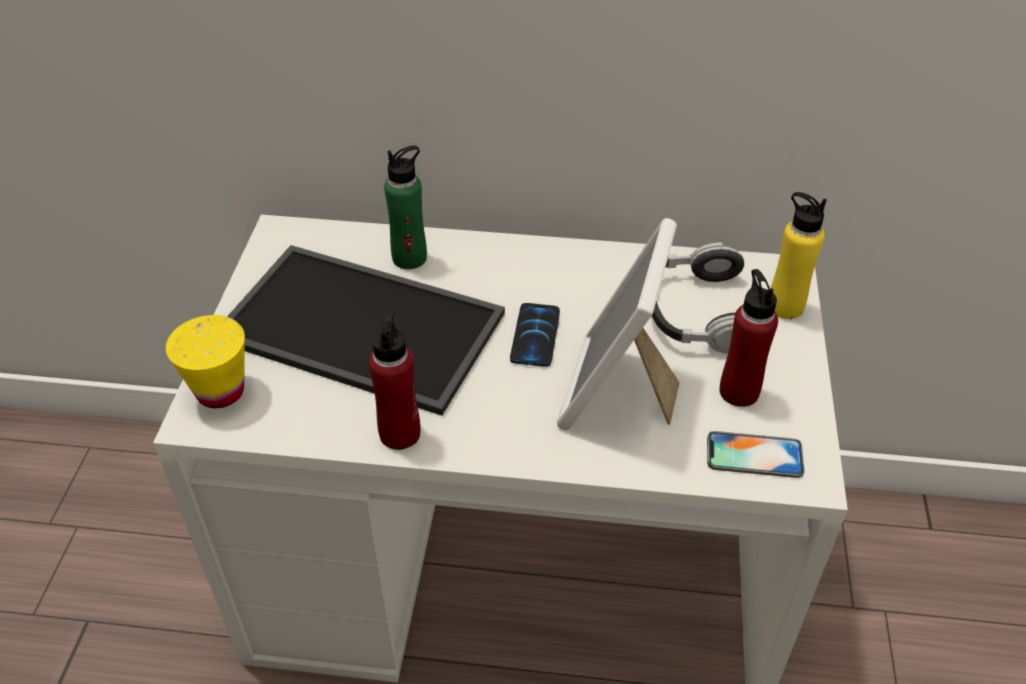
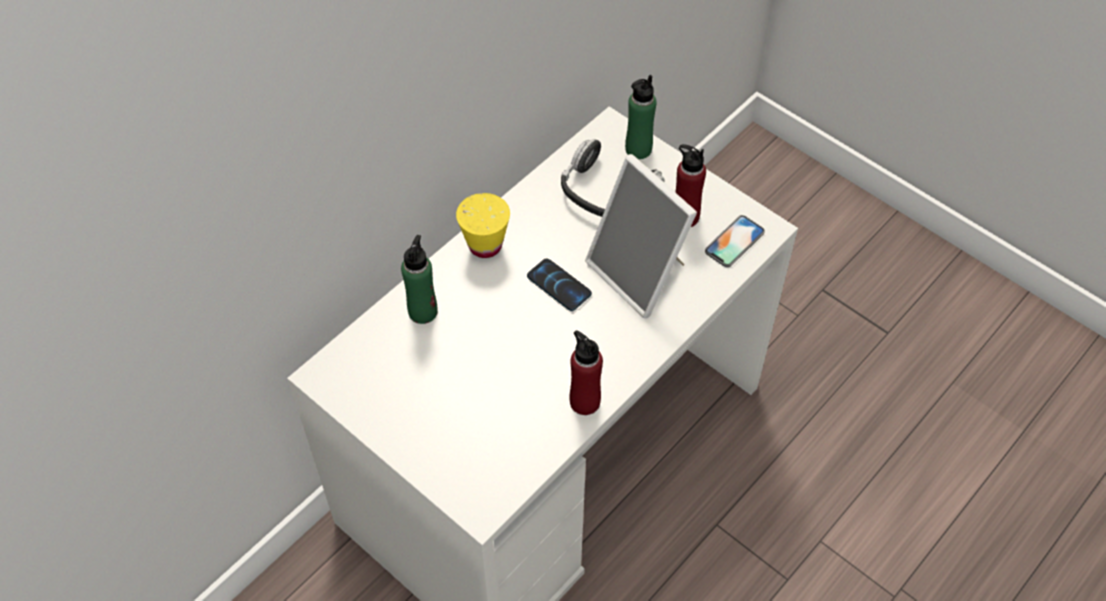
camera: 55 degrees left, 10 degrees up
yellow cup [166,315,245,408] -> yellow cup moved to [456,193,510,258]
tray [227,245,505,416] -> none
yellow bottle [770,192,827,319] -> green bottle [625,75,657,159]

